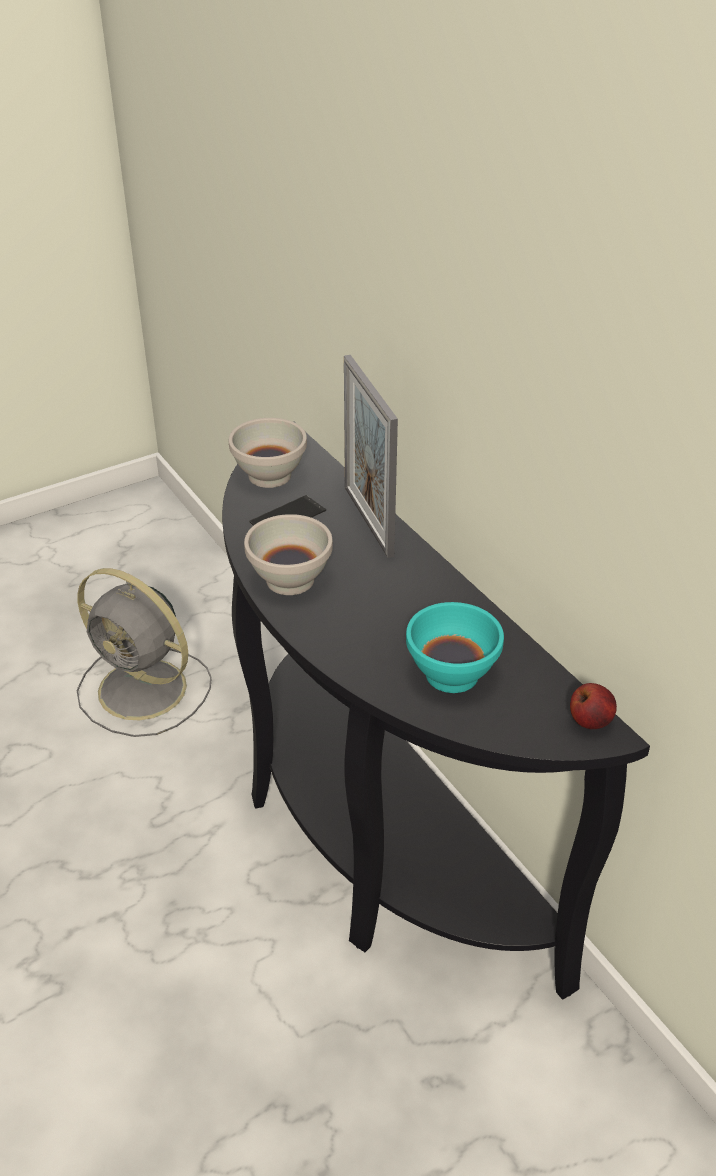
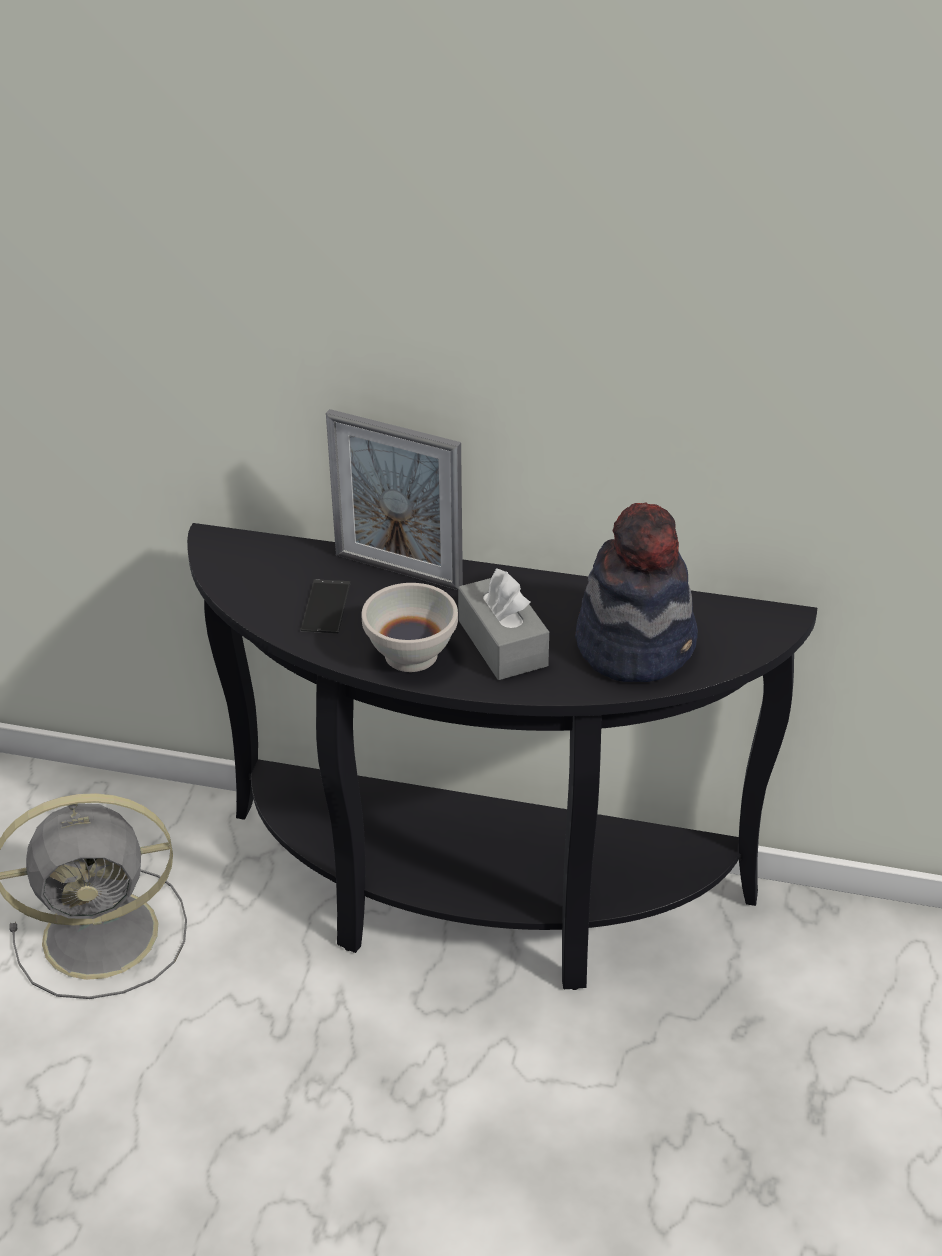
camera: 45 degrees left, 0 degrees up
white bowl [229,418,307,488] -> none
turquoise bowl [406,602,504,693] -> hat [575,502,698,682]
apple [570,683,617,729] -> none
none -> grey tissue box [458,568,549,680]

